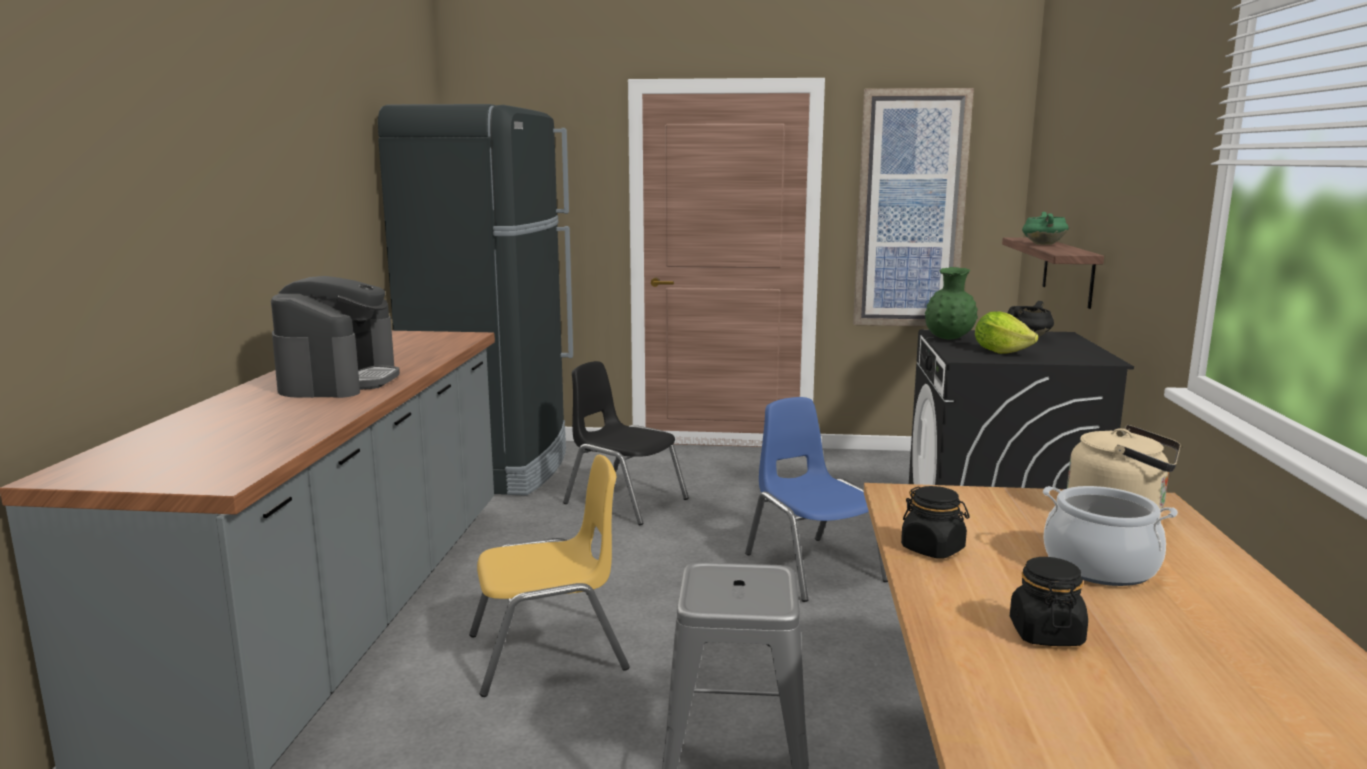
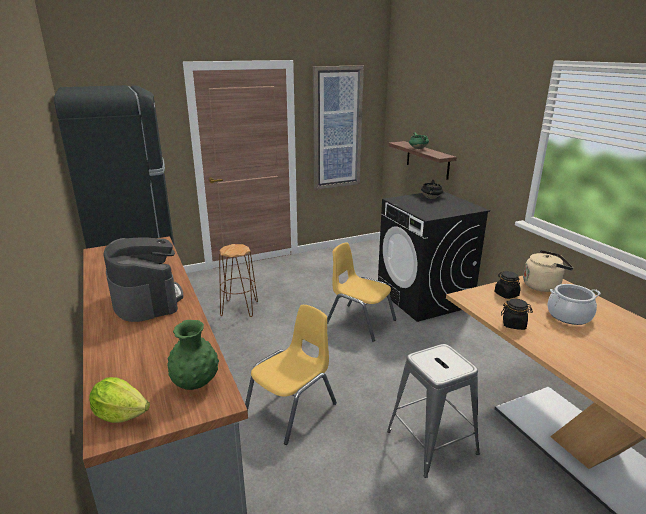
camera: 30 degrees left, 10 degrees up
black chair [563,361,689,525] -> brown stool [219,244,258,317]
blue chair [745,397,888,602] -> yellow chair [327,243,396,342]
green vase [925,267,978,339] -> green vase moved to [167,320,219,390]
lettuce [975,311,1038,354] -> lettuce moved to [89,377,150,423]
black jar [1010,557,1088,646] -> black jar moved to [495,271,520,299]

